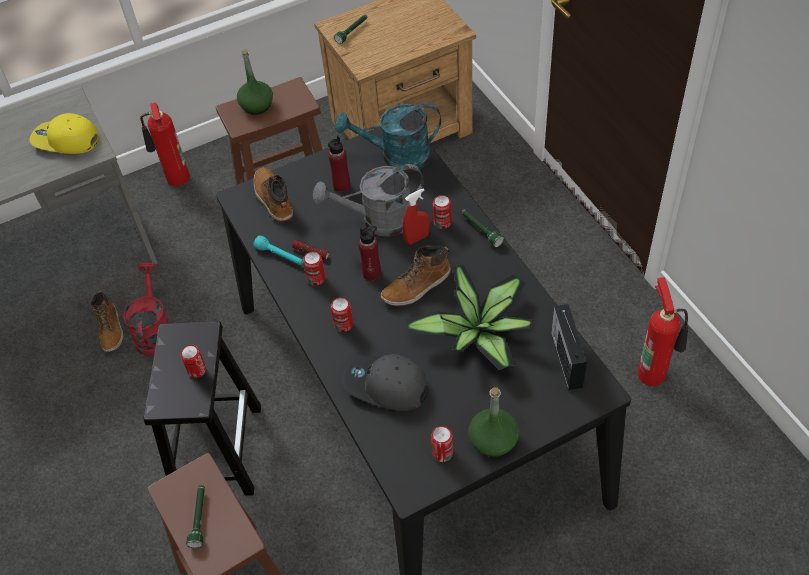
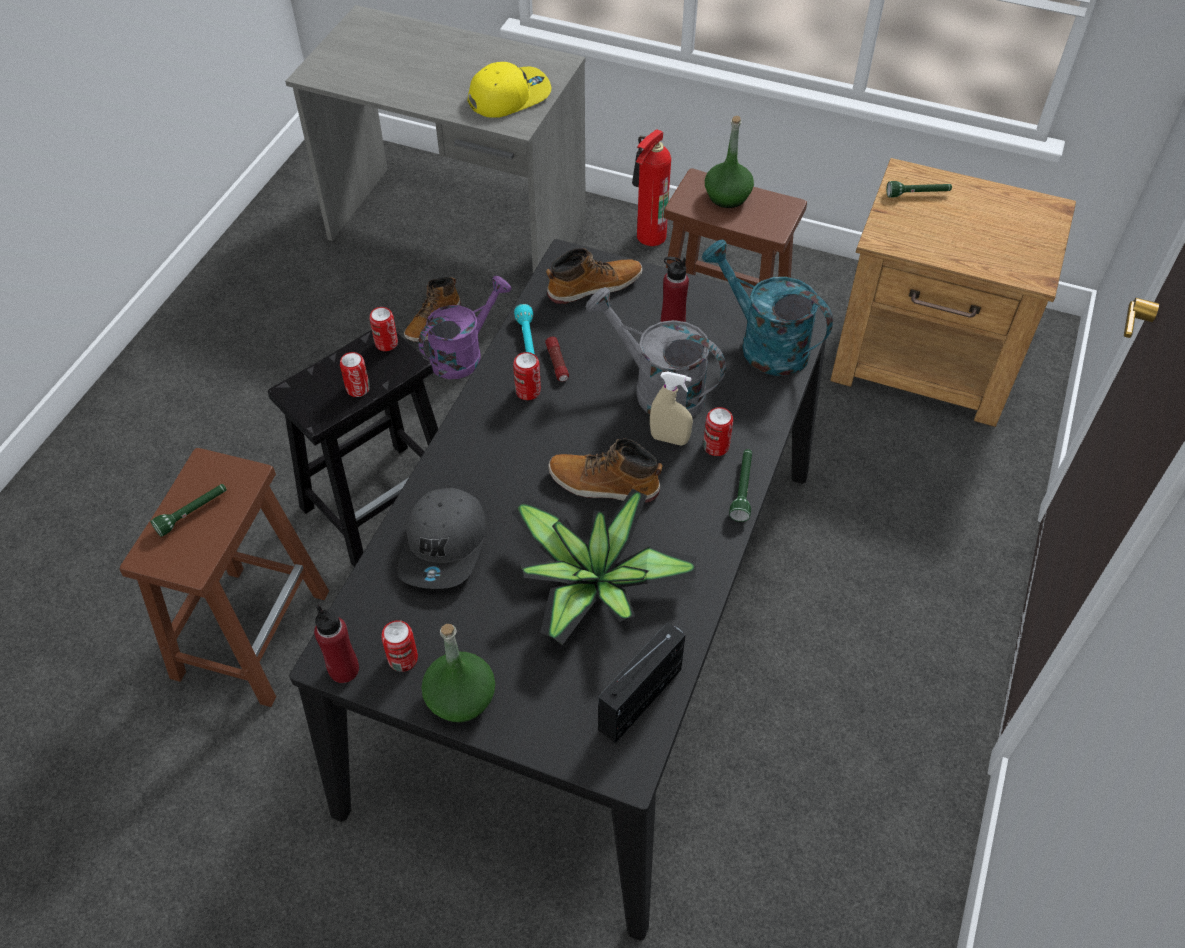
camera: 45 degrees right, 0 degrees up
yellow cap [30,113,100,154] -> yellow cap turned 90 degrees clockwise [467,62,551,118]
red watering can [123,262,169,356] -> purple watering can [418,276,512,379]
boot [254,167,293,223] -> boot turned 45 degrees clockwise [546,248,643,304]
can [331,297,353,332] -> can moved to [370,307,398,351]
grey cap [343,354,428,411] -> grey cap turned 150 degrees counterclockwise [398,488,486,589]
red bottle [358,226,381,281] -> red bottle moved to [314,605,359,683]
red spray bottle [402,188,430,245] -> beige spray bottle [650,372,693,445]
fire extinguisher [637,277,688,386] -> none

